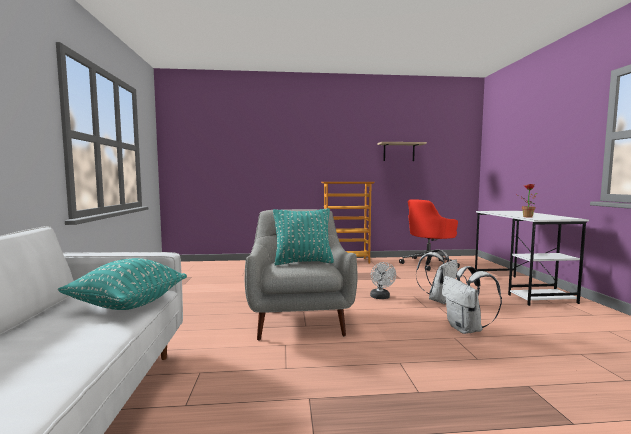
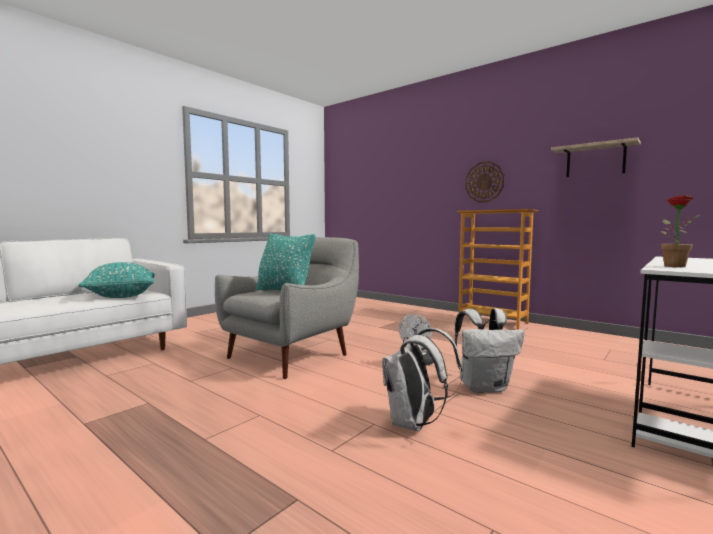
camera: 45 degrees right, 0 degrees up
red office chair [399,199,460,271] -> none
none -> wall clock [465,161,505,203]

